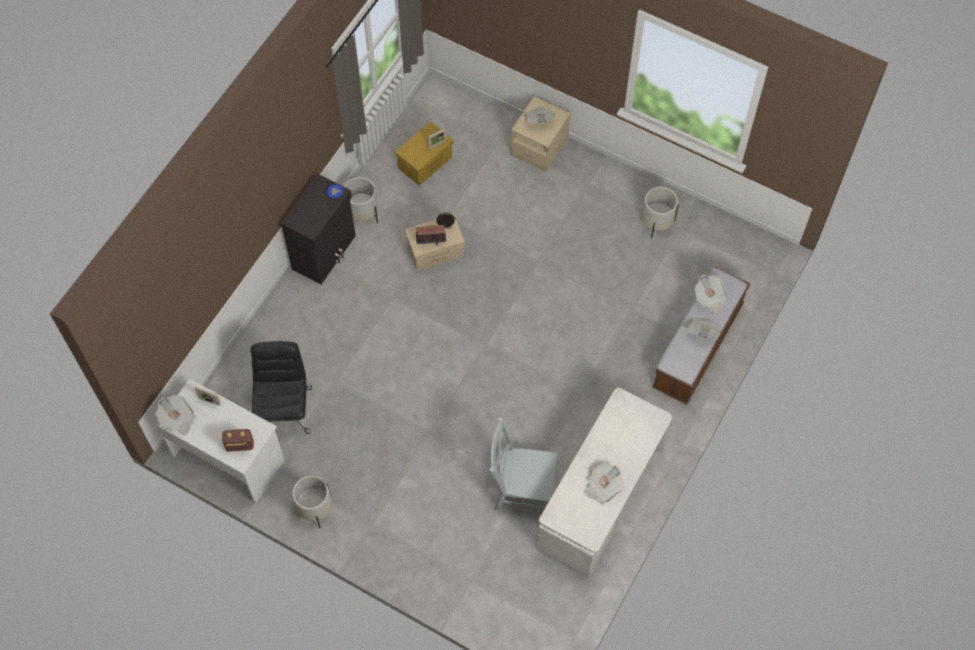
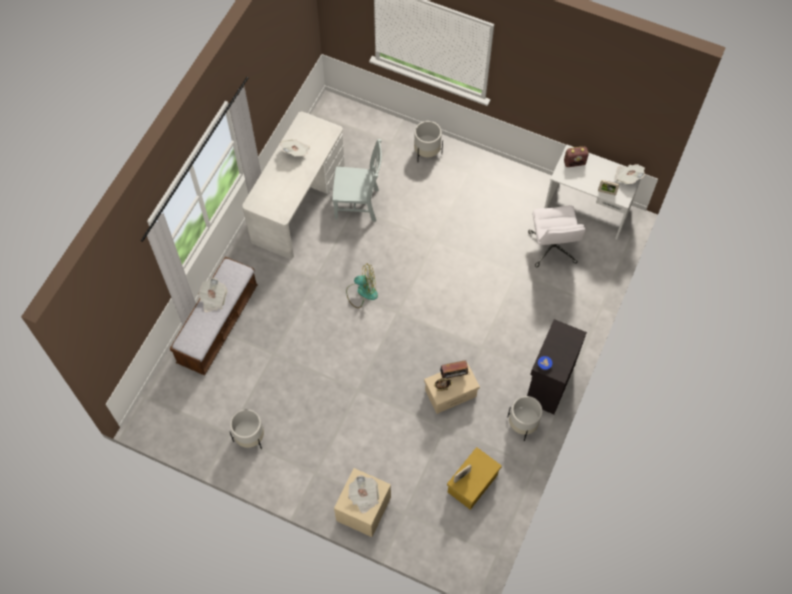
camera: 175 degrees right, 0 degrees up
black office chair [251,341,312,434] -> white office chair [528,205,585,267]
white planter [292,475,332,528] -> white planter moved to [414,121,443,162]
newspaper [694,274,728,314] -> none
none -> fan [346,264,378,308]

